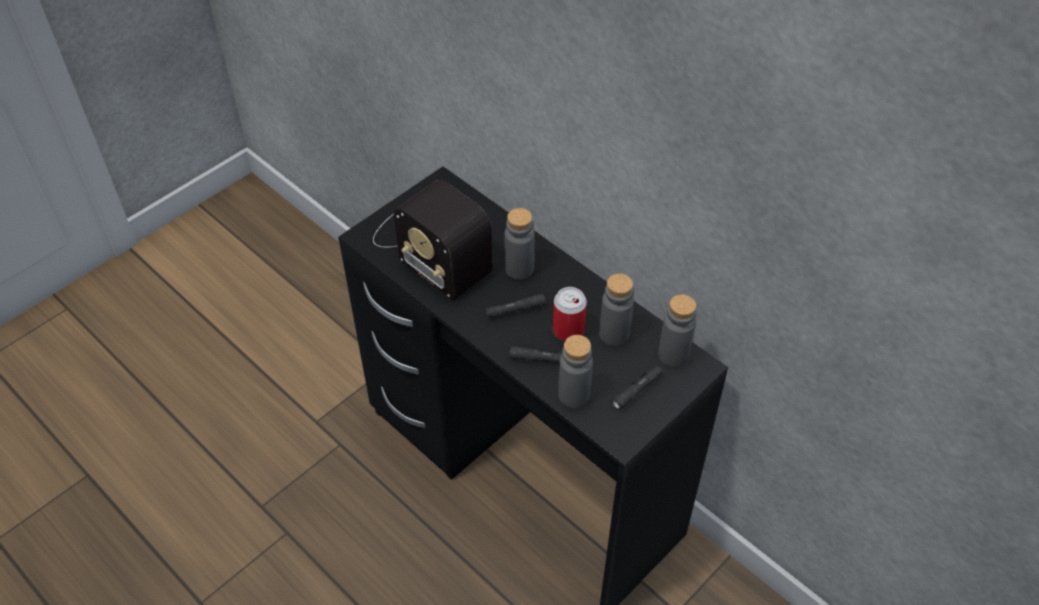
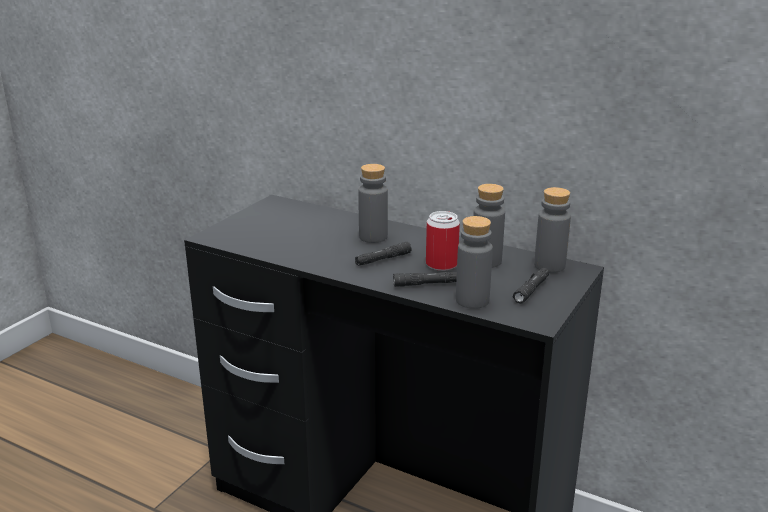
camera: 15 degrees left, 25 degrees down
radio [373,180,493,301] -> none

